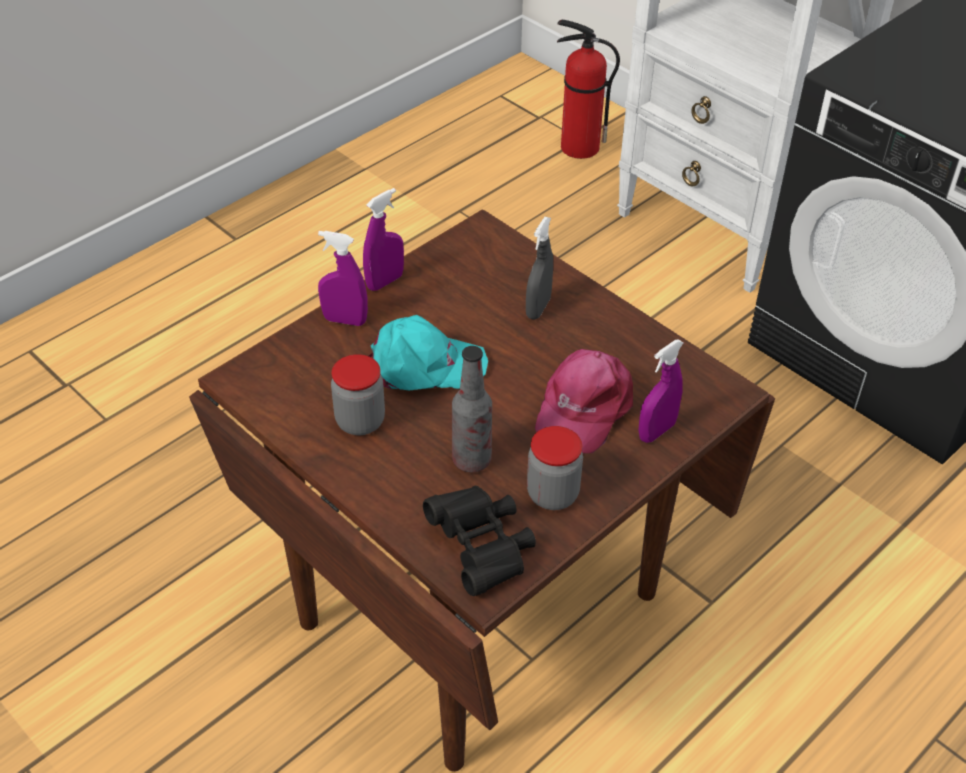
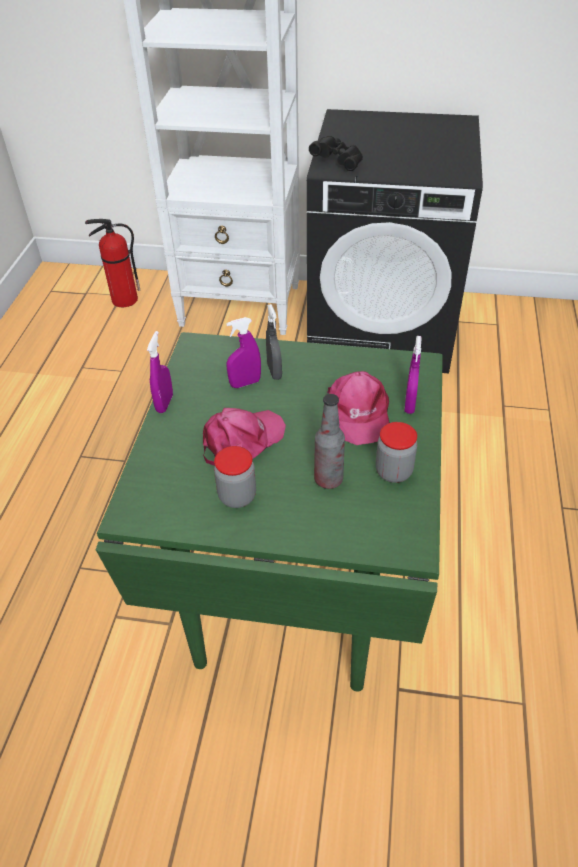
camera: 35 degrees left, 0 degrees up
brown dining table [189,210,775,772] -> green dining table [96,332,443,692]
purple spray bottle [318,231,368,326] -> purple spray bottle moved to [226,317,261,388]
turquoise cap [369,315,488,391] -> pink cap [203,408,286,466]
black binoculars [423,486,536,596] -> black binoculars moved to [309,136,363,171]

